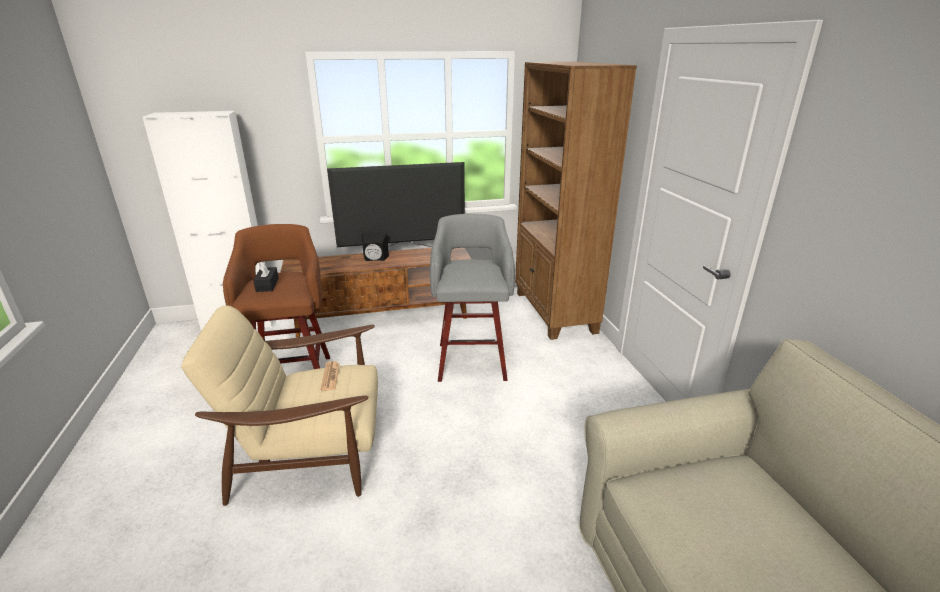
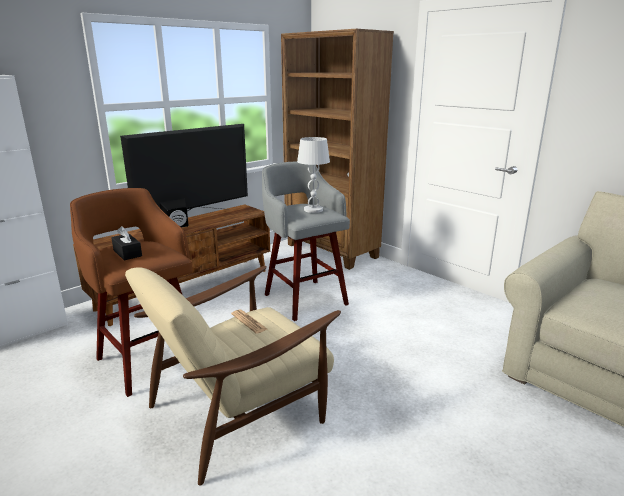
camera: 30 degrees left, 5 degrees down
none -> white table lamp [297,137,330,213]

